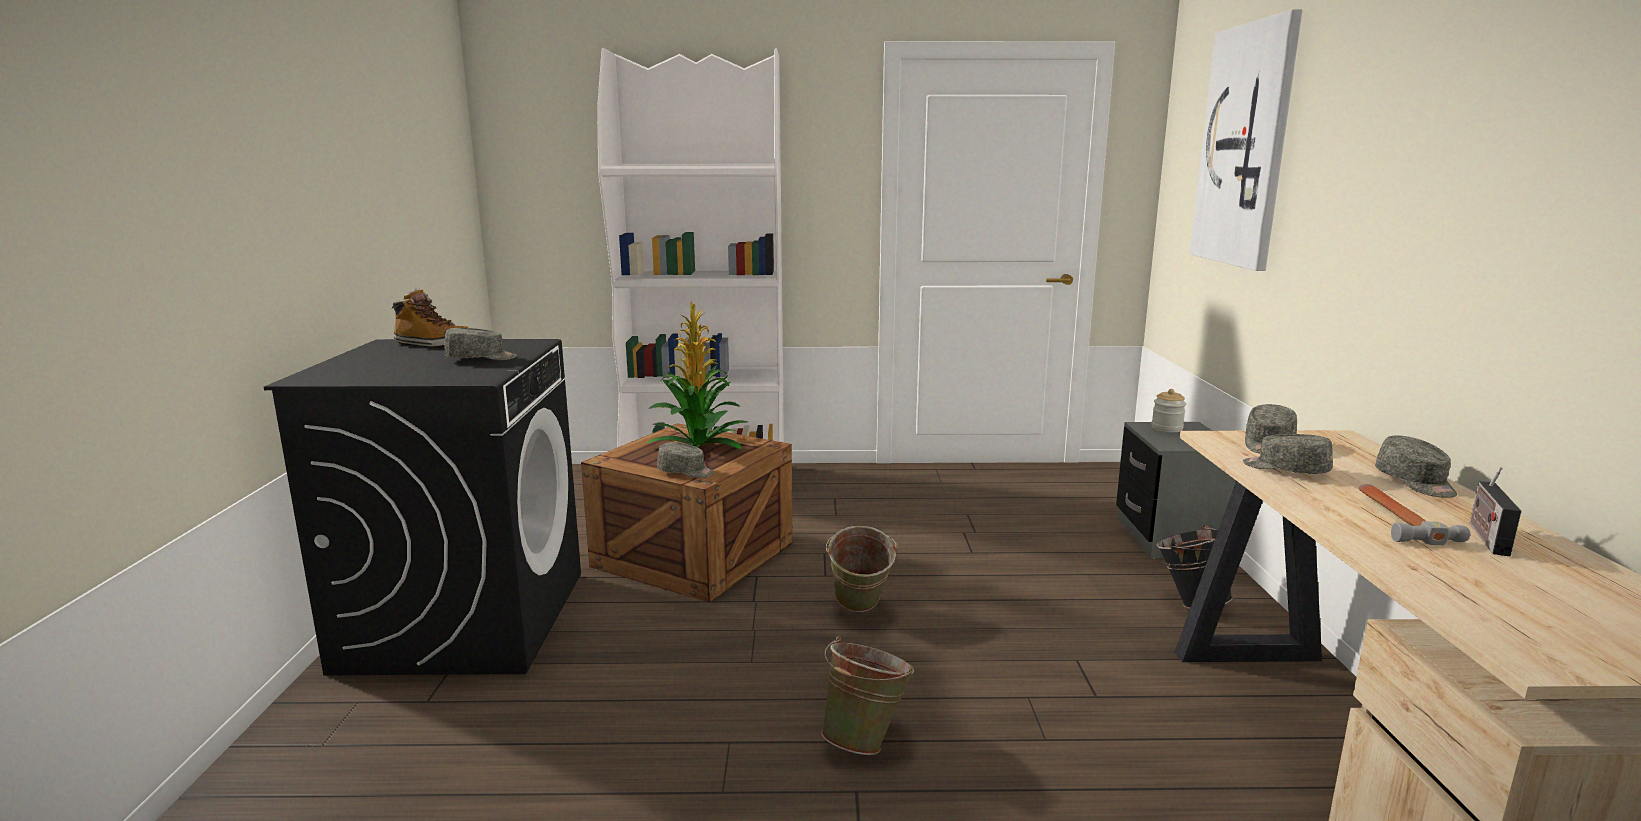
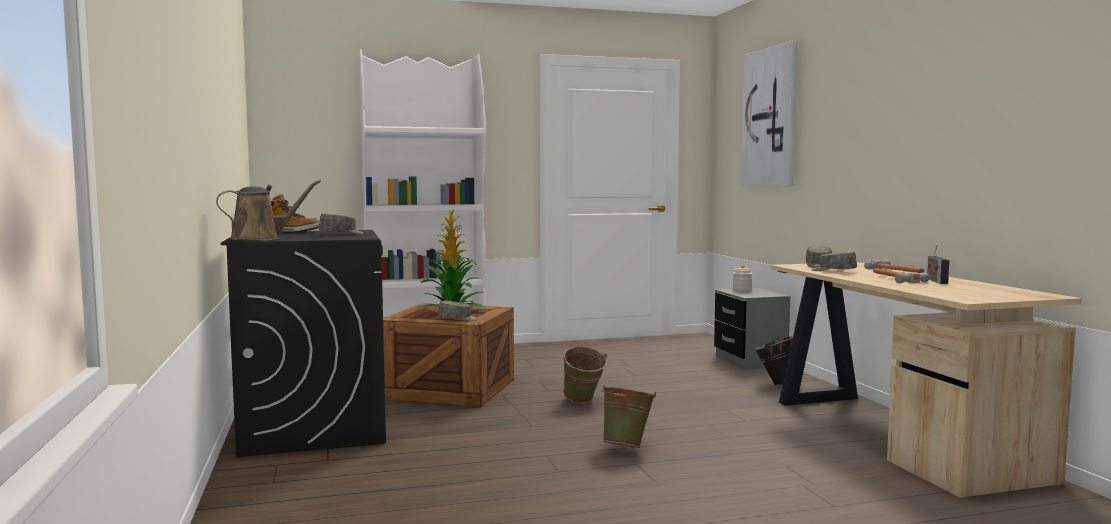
camera: 15 degrees left, 10 degrees down
grey cap [1375,436,1457,498] -> hammer [864,260,924,273]
none -> brown watering can [216,180,321,241]

